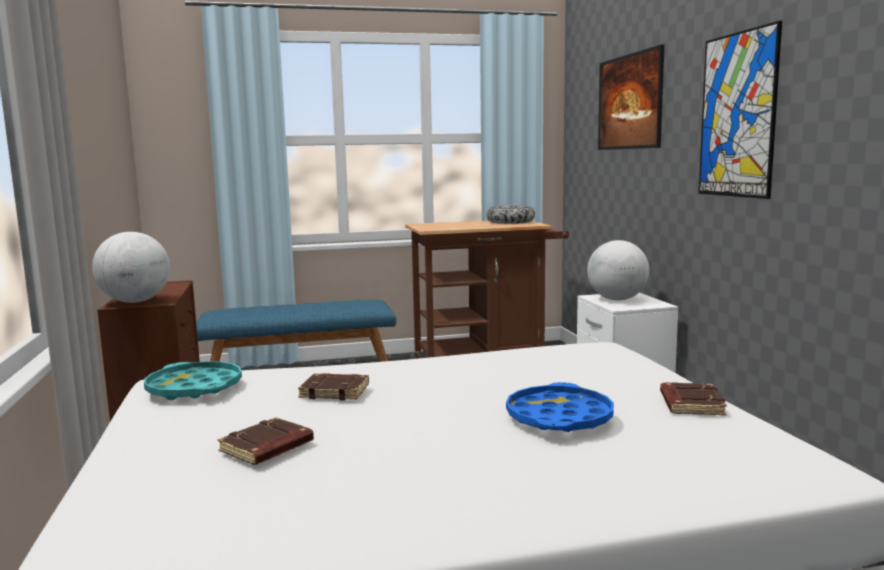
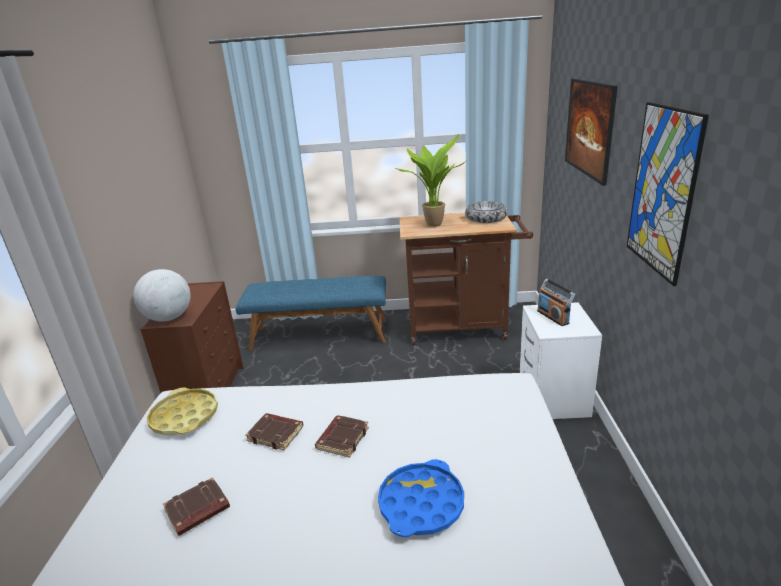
camera: 15 degrees right, 15 degrees up
turquoise tray [144,361,242,400] -> yellow tray [147,388,218,435]
globe [587,240,649,300] -> radio [537,279,575,326]
brown book [660,382,727,416] -> brown book moved to [315,415,369,458]
none -> potted plant [396,134,467,227]

